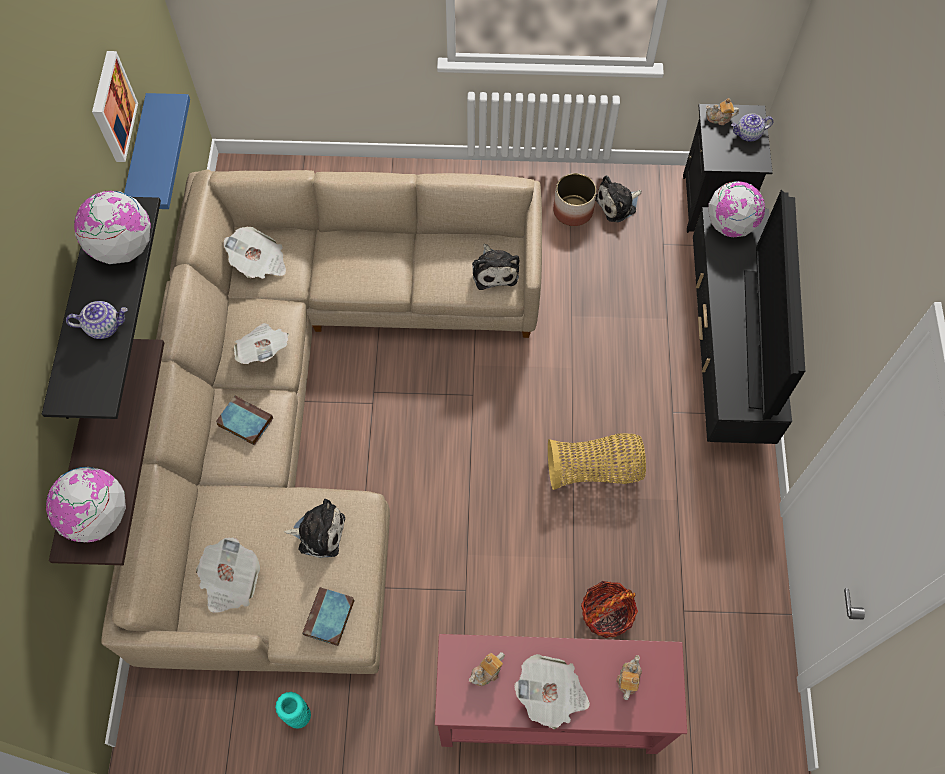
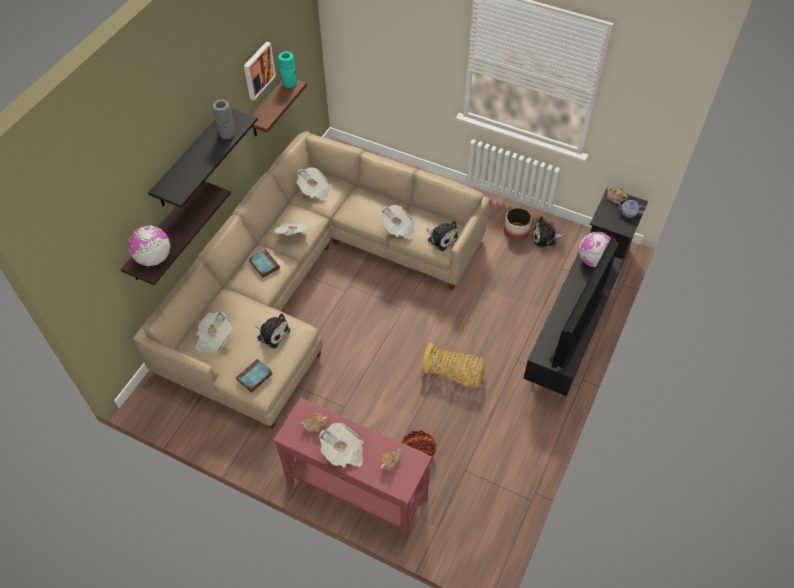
camera: 25 degrees right, 10 degrees down
teapot [66,301,128,339] -> none
globe [74,190,151,264] -> grey vase [212,100,236,139]
blue shelf [124,93,190,209] -> brown shelf [252,79,307,136]
turquoise vase [275,692,311,729] -> turquoise vase moved to [278,52,296,88]
plush toy [472,244,519,290] -> plush toy turned 60 degrees counterclockwise [426,221,458,251]
none -> newspaper [381,205,415,239]

